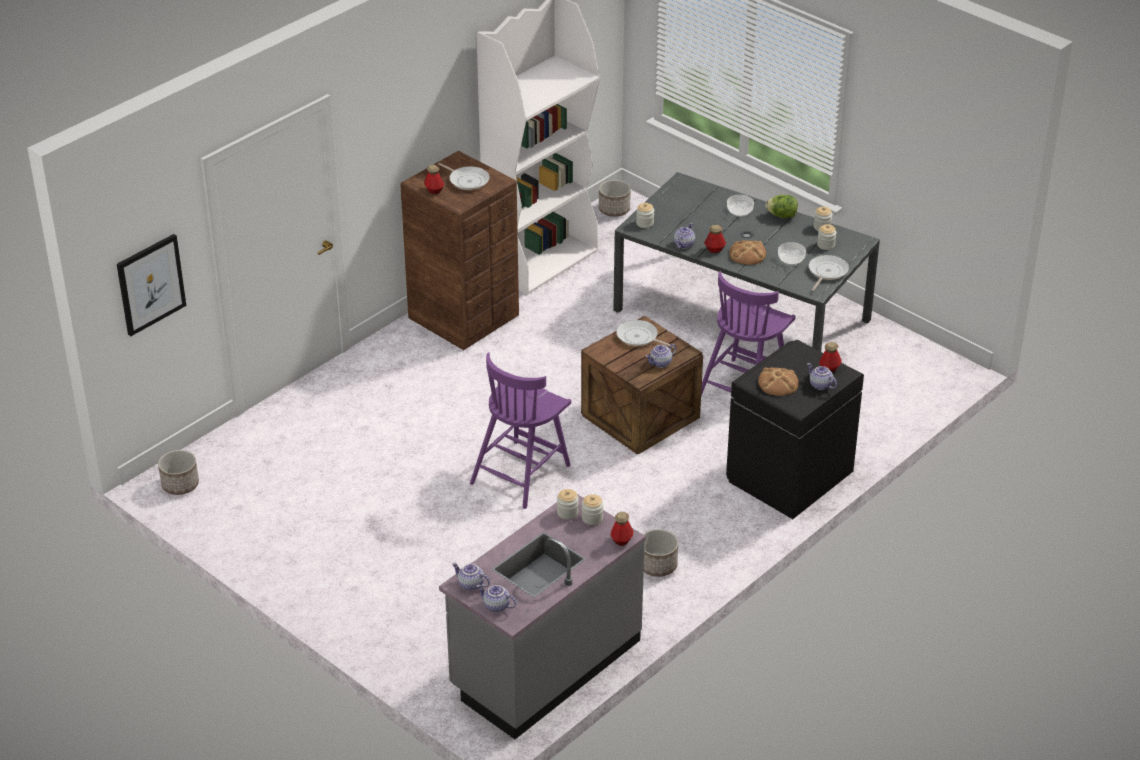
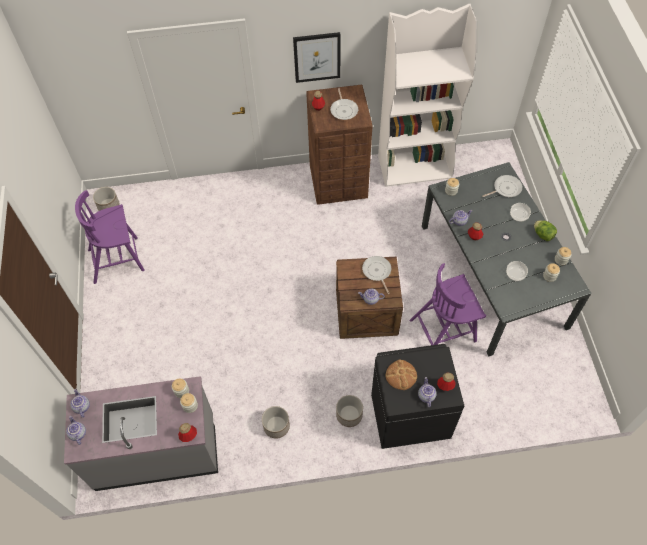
camera: 40 degrees right, 20 degrees up
picture [117,234,186,336] -> picture moved to [293,32,341,83]
purple chair [470,352,571,509] -> purple chair moved to [75,190,145,284]
planter [599,180,631,217] -> planter moved to [336,395,363,427]
bread [730,240,766,265] -> none
frying pan [809,255,849,291] -> frying pan moved to [482,175,523,197]

